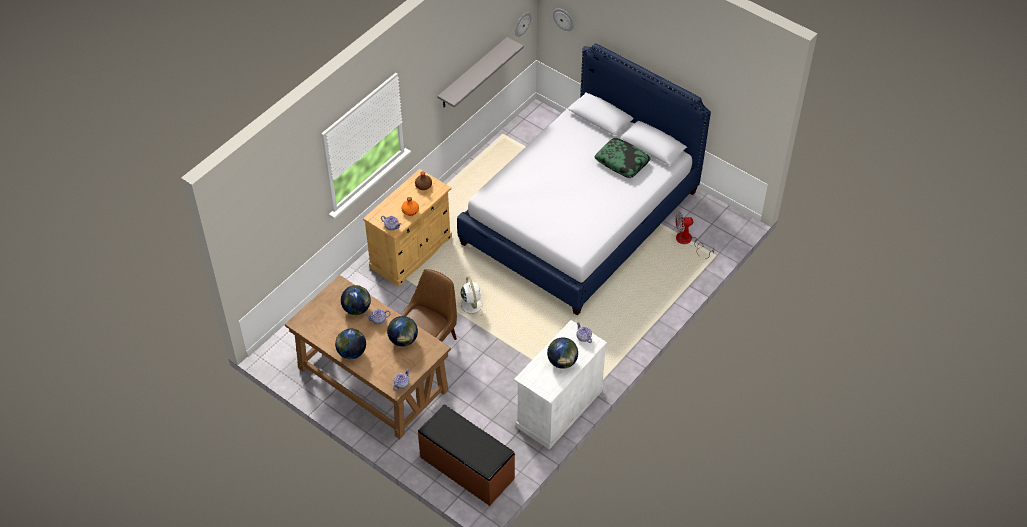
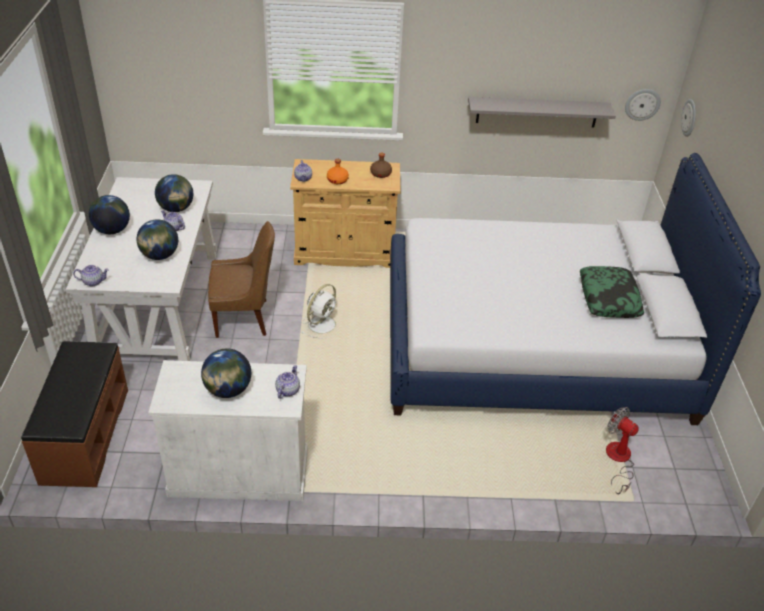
camera: 50 degrees right, 10 degrees down
brown desk [285,275,451,439] -> white desk [65,177,217,361]

